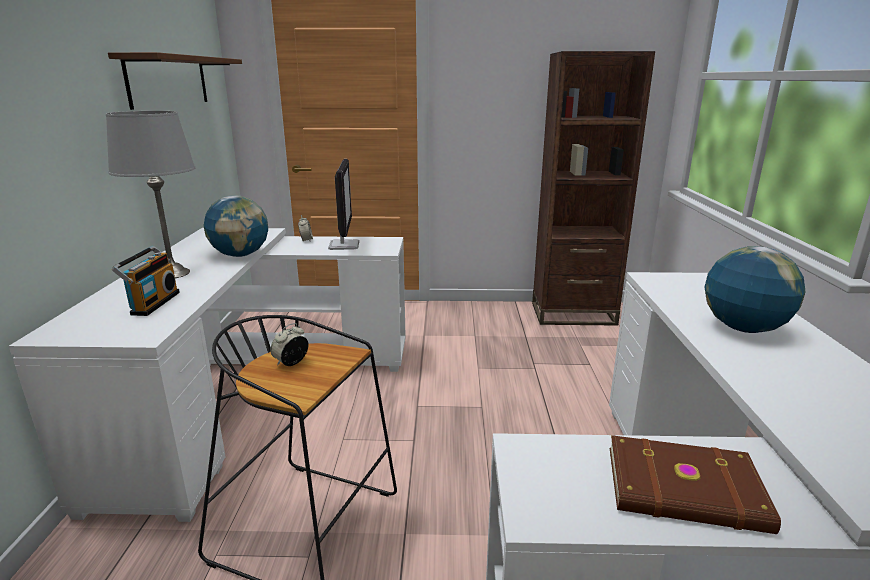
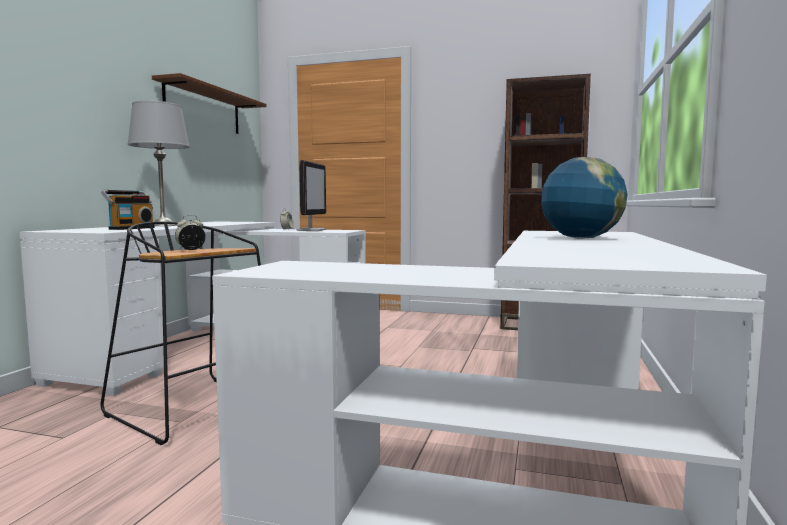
camera: 15 degrees right, 15 degrees down
globe [203,195,268,257] -> none
brown book [610,435,781,534] -> none

